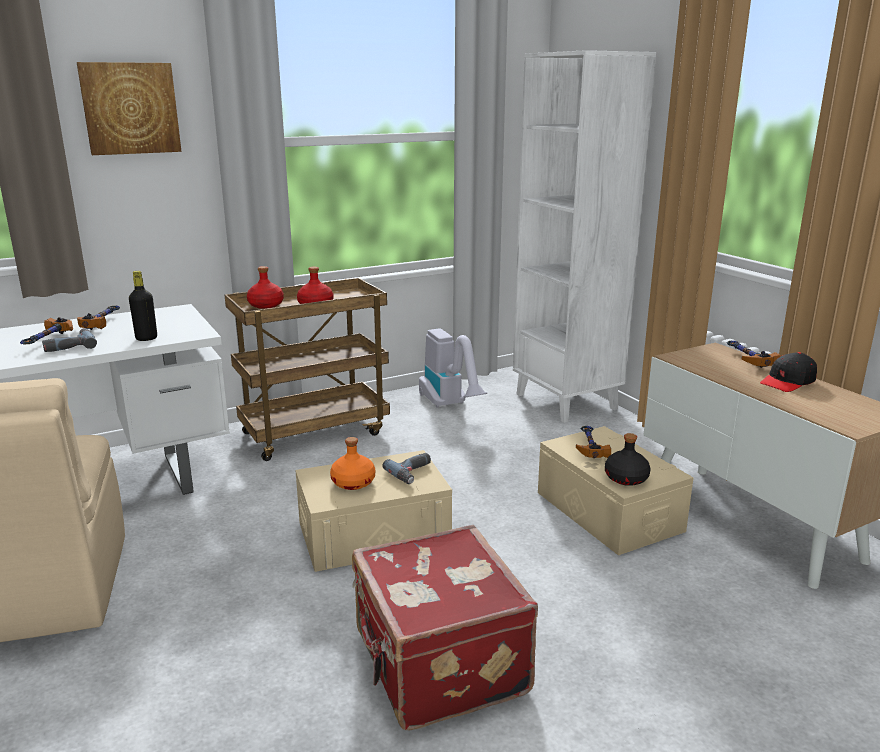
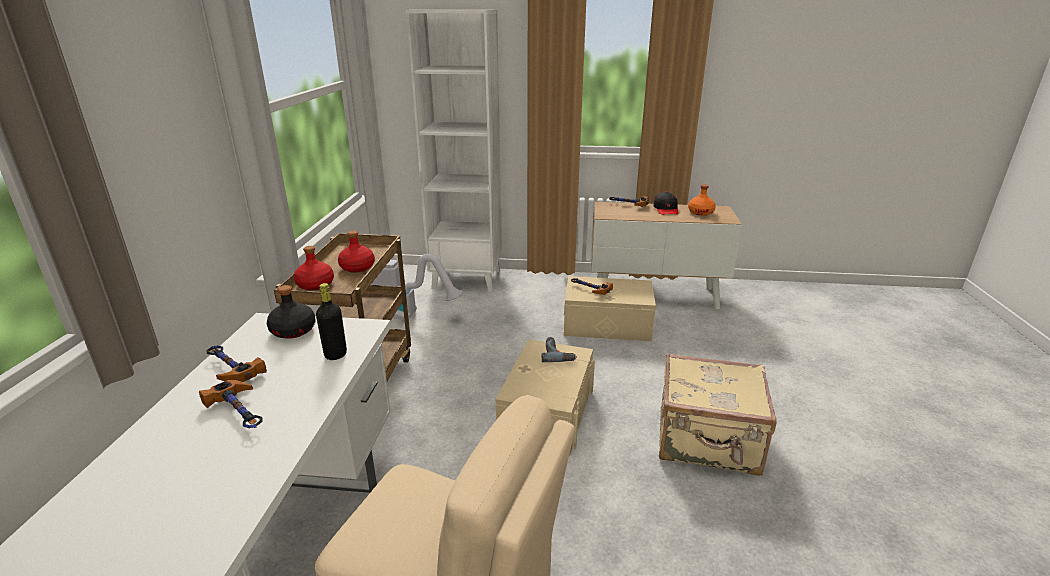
camera: 55 degrees left, 5 degrees up
power drill [42,328,97,352] -> none
picture [77,62,182,155] -> none
orange bottle [330,437,375,490] -> orange bottle moved to [688,184,716,216]
red suitcase [352,525,538,730] -> beige suitcase [659,353,777,476]
black bottle [605,433,651,486] -> black bottle moved to [267,285,316,339]

